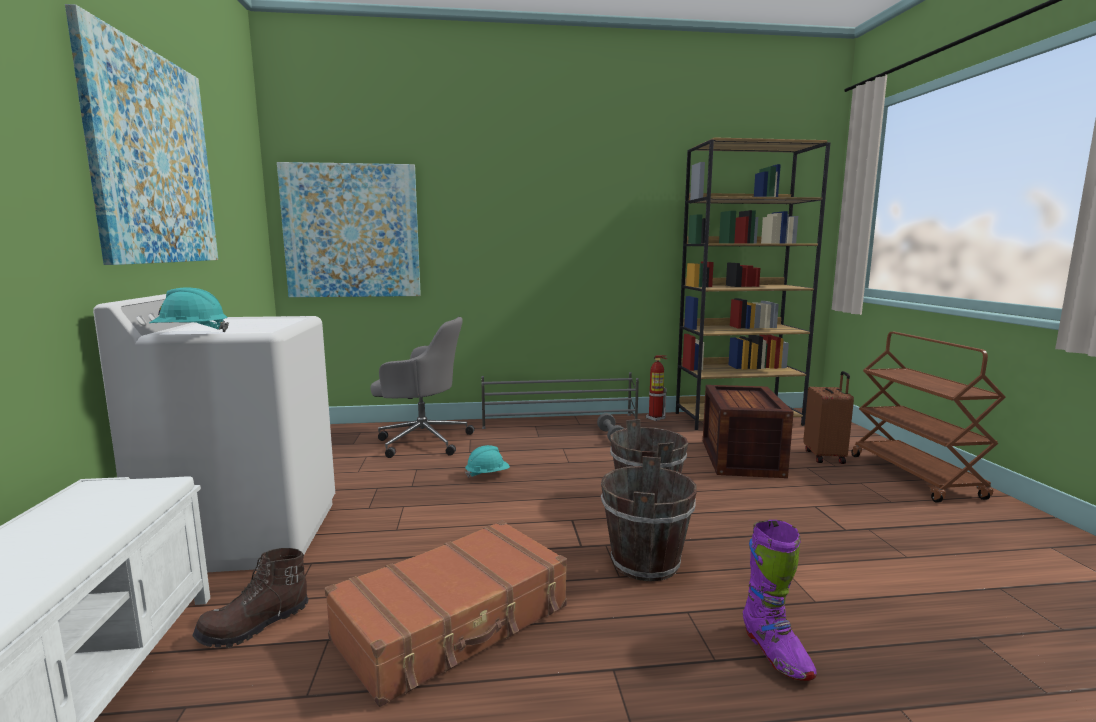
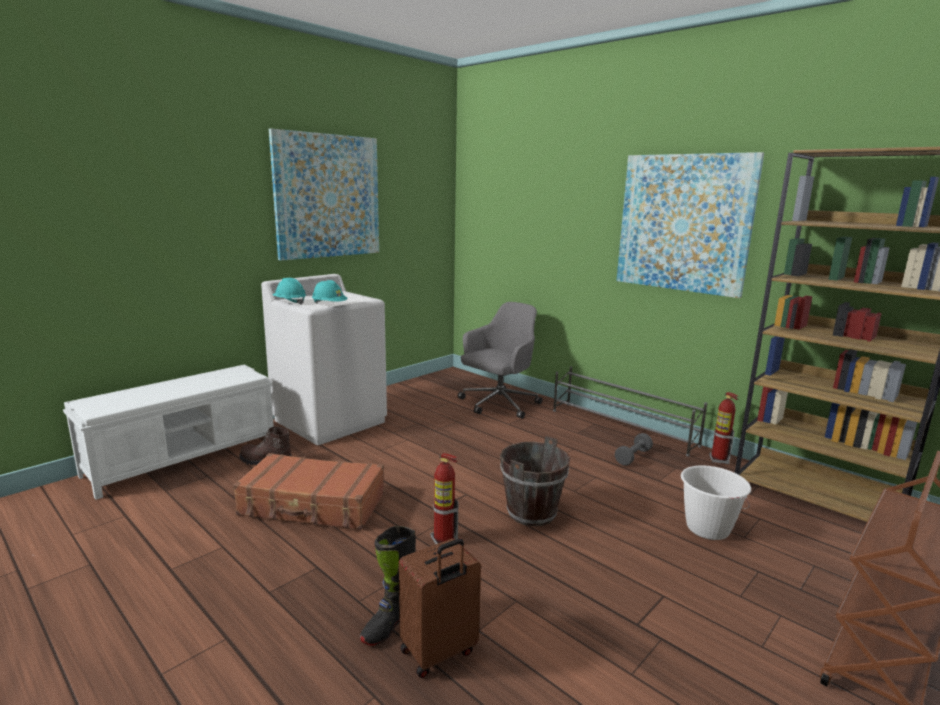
camera: 50 degrees right, 5 degrees up
picture [277,162,421,297] -> picture moved to [616,152,764,298]
grey office chair [370,317,475,458] -> grey office chair turned 105 degrees counterclockwise [458,302,542,419]
turquoise hard hat [465,445,510,478] -> turquoise hard hat moved to [312,280,348,303]
brown bucket [601,456,697,582] -> fire extinguisher [430,453,458,544]
crate [703,385,794,478] -> white bucket [681,466,751,540]
purple boot [743,520,817,681] -> black boot [360,526,416,646]
brown suitcase [803,371,854,464] -> brown suitcase moved to [399,538,481,678]

